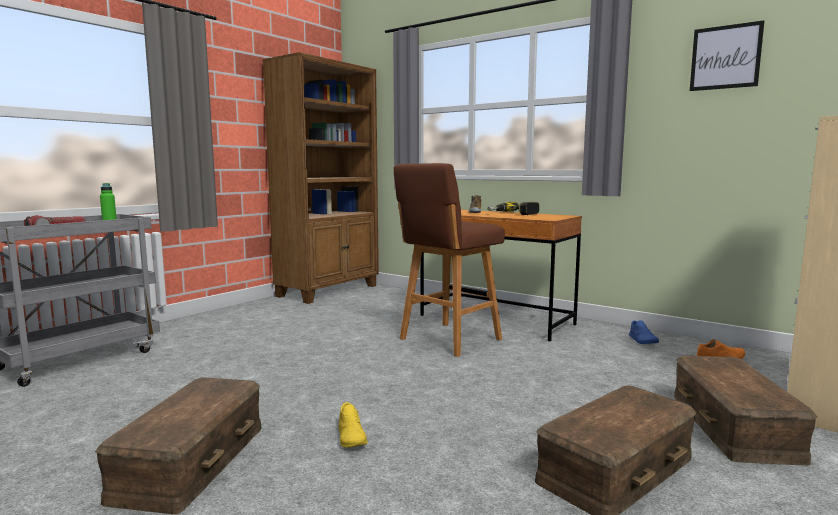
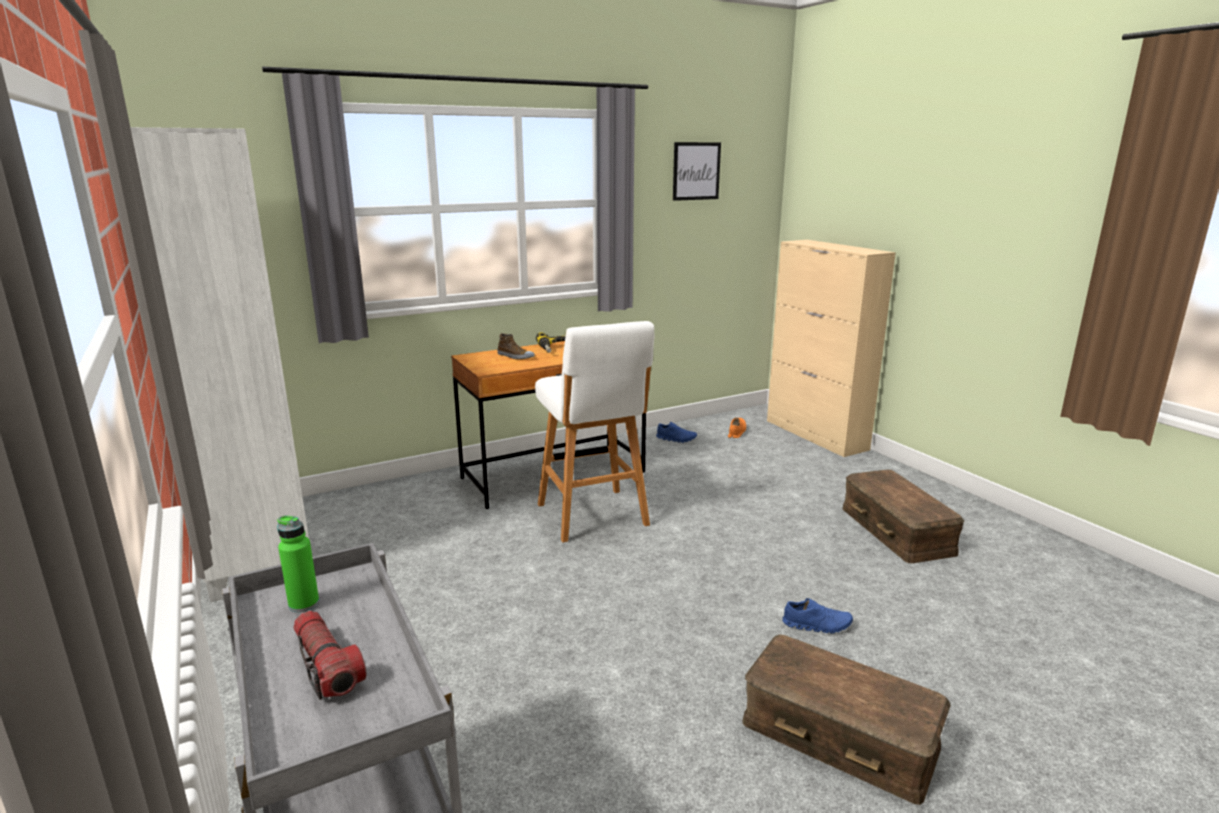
camera: 65 degrees left, 10 degrees up
brown bookcase [263,52,379,304] -> white bookcase [130,127,309,602]
yellow shoe [338,402,368,448] -> blue shoe [782,598,853,633]
brown stool [394,163,505,357] -> white stool [535,321,655,542]
brown storage box [674,355,817,466] -> none

